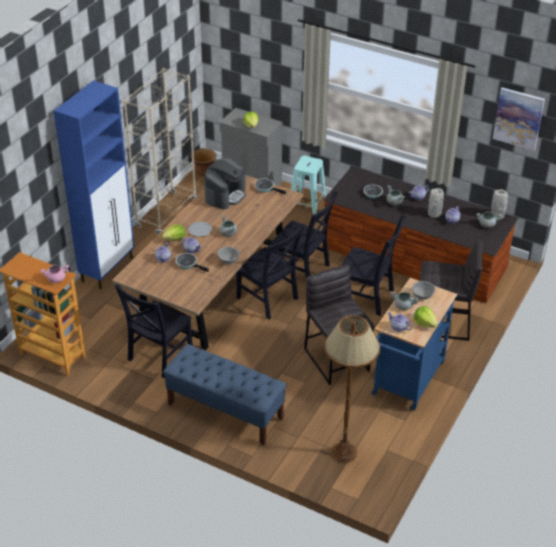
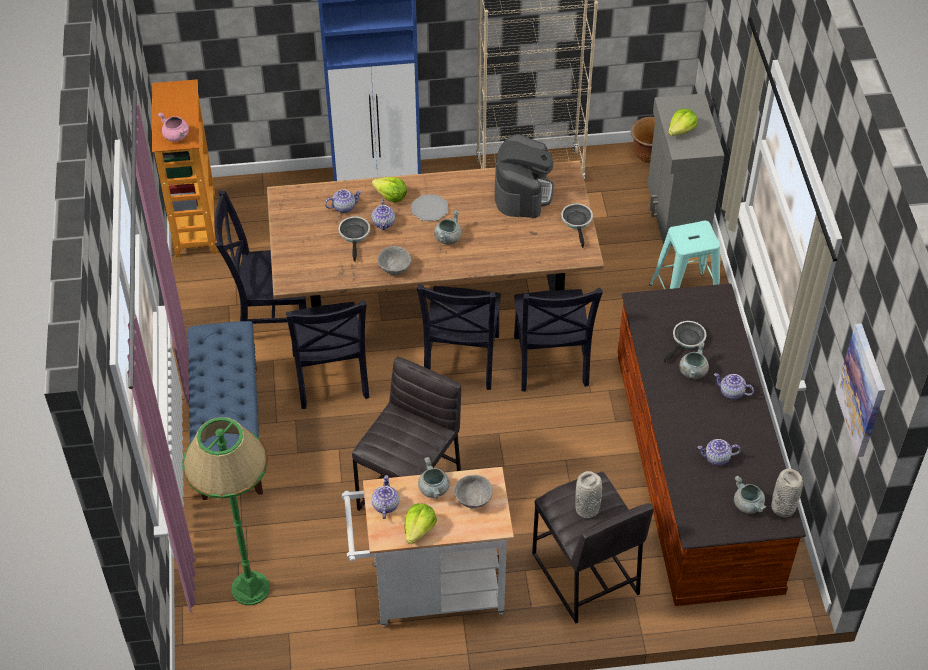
camera: 55 degrees right, 10 degrees up
coffee machine [204,158,246,210] -> coffee machine turned 75 degrees counterclockwise [495,134,554,218]
brown floor lamp [324,316,380,463] -> green floor lamp [182,417,270,605]
black chair [342,214,406,316] -> black chair moved to [286,300,370,409]
blue cart [371,278,457,411] -> white cart [342,467,514,627]
grey vase [428,188,444,218] -> grey vase moved to [575,471,602,518]

